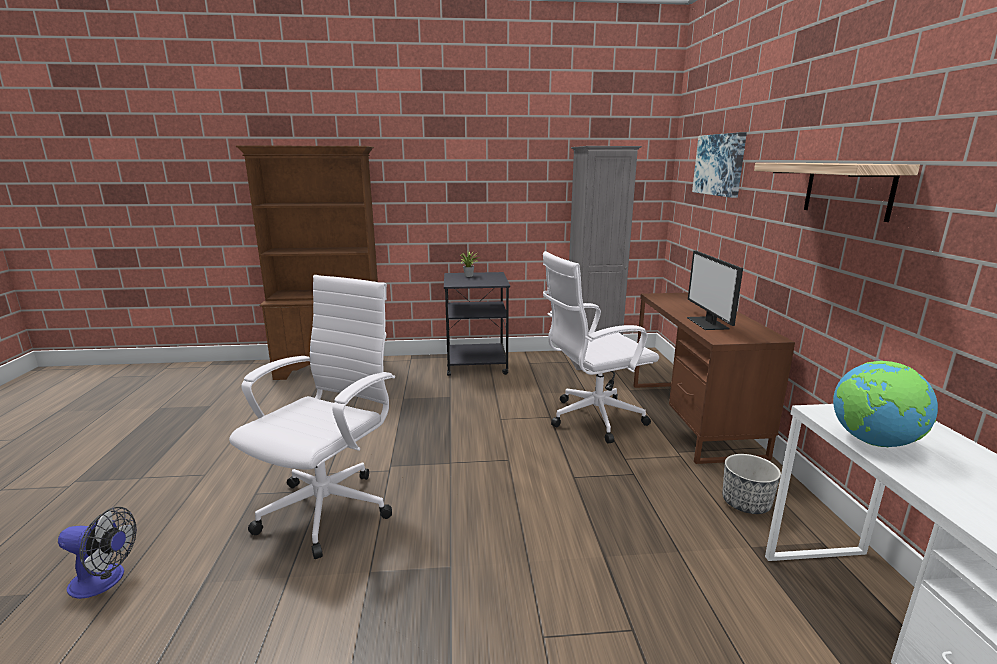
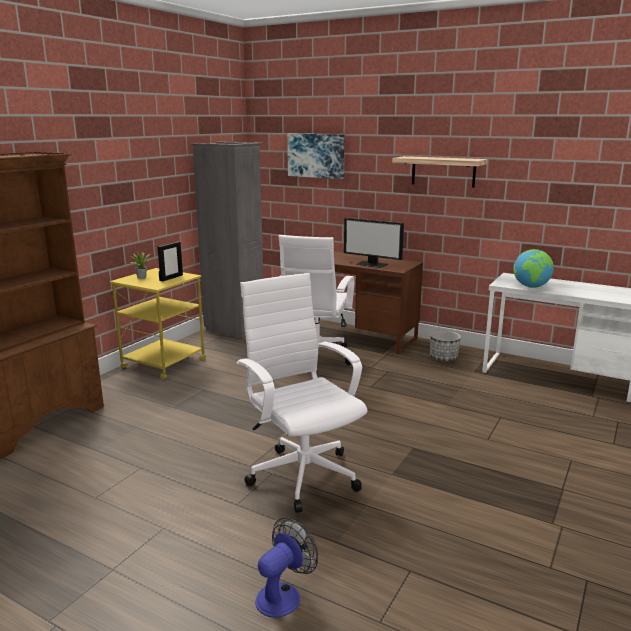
camera: 55 degrees left, 0 degrees up
black cart [444,272,510,376] -> yellow cart [110,268,206,379]
none -> picture frame [157,242,183,281]

